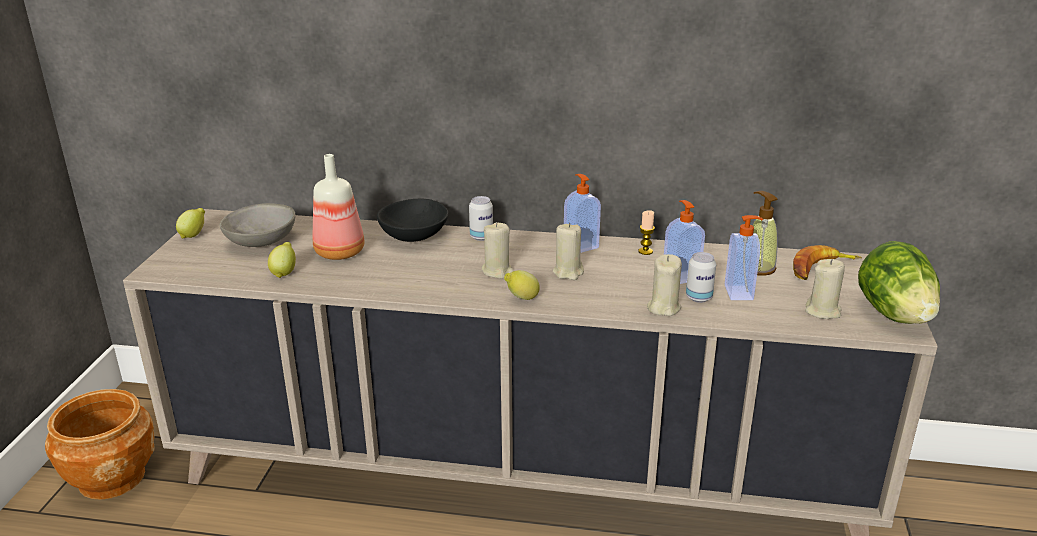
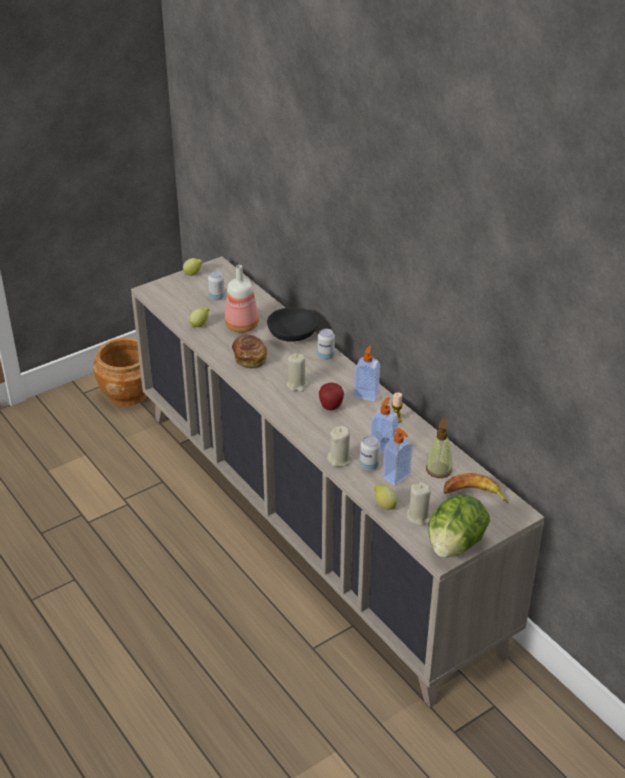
camera: 45 degrees right, 10 degrees up
grey bowl [220,203,296,247] -> can [208,271,225,300]
lemon [504,270,540,300] -> lemon moved to [374,485,398,510]
beige candle [553,223,584,280] -> apple [319,383,344,410]
none -> bread [232,335,267,369]

